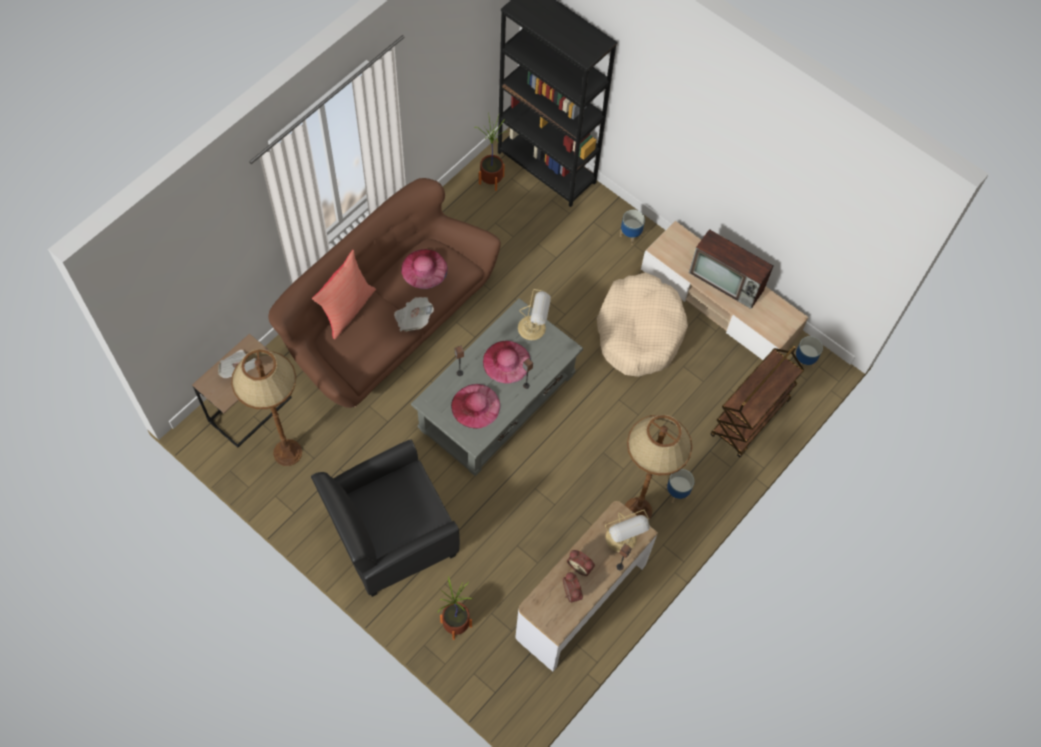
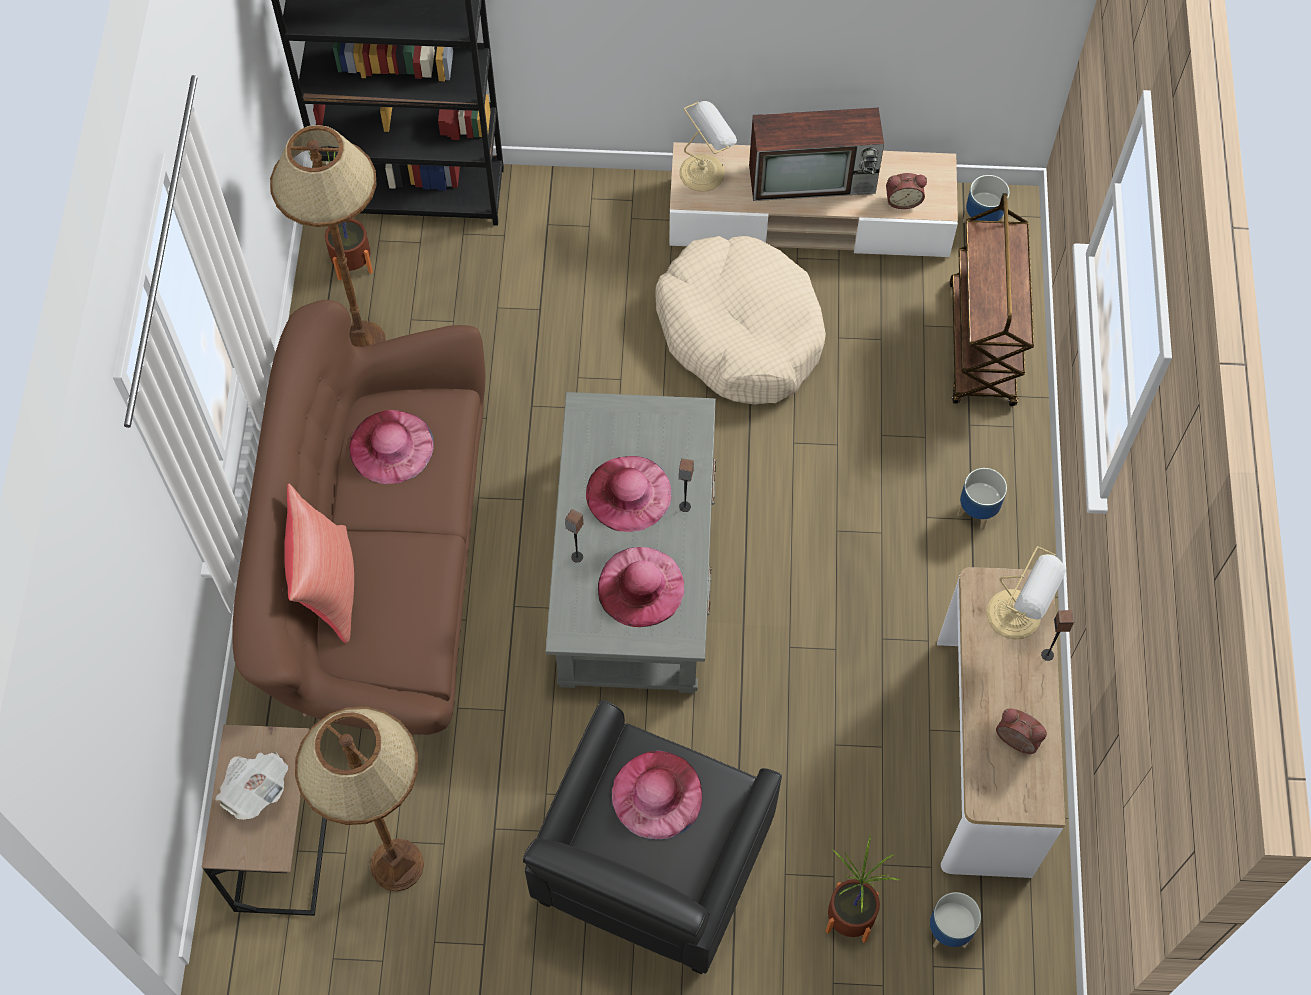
camera: 35 degrees left, 0 degrees up
newspaper [394,297,434,331] -> none
table lamp [518,289,551,340] -> table lamp moved to [679,101,737,192]
alarm clock [567,550,595,576] -> alarm clock moved to [886,173,927,209]
planter [620,210,645,245] -> planter moved to [930,892,981,948]
brown floor lamp [625,415,693,521] -> brown floor lamp moved to [270,125,386,347]
none -> pink hat [612,751,702,840]

